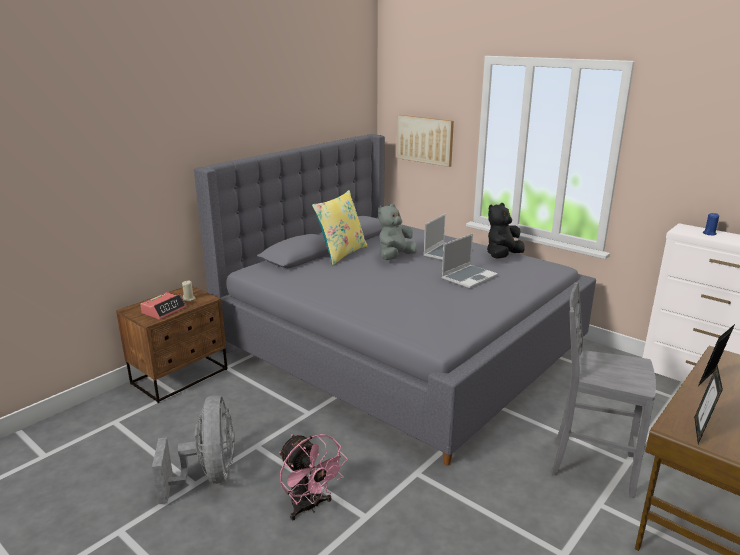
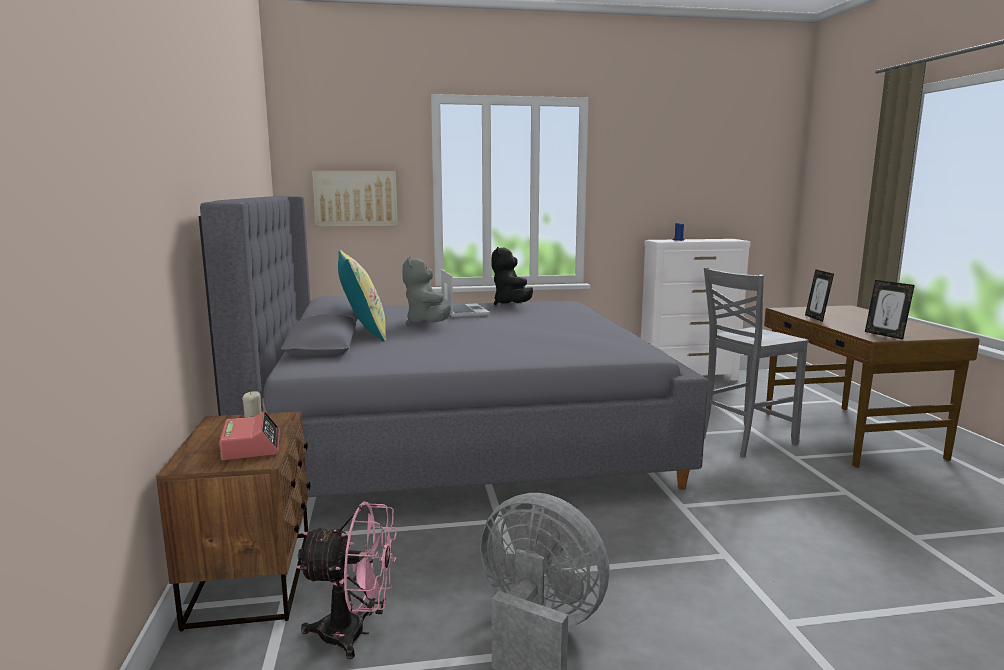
camera: 50 degrees left, 10 degrees down
pink fan [279,434,348,520] -> pink fan moved to [296,502,397,659]
laptop [442,233,498,289] -> none

